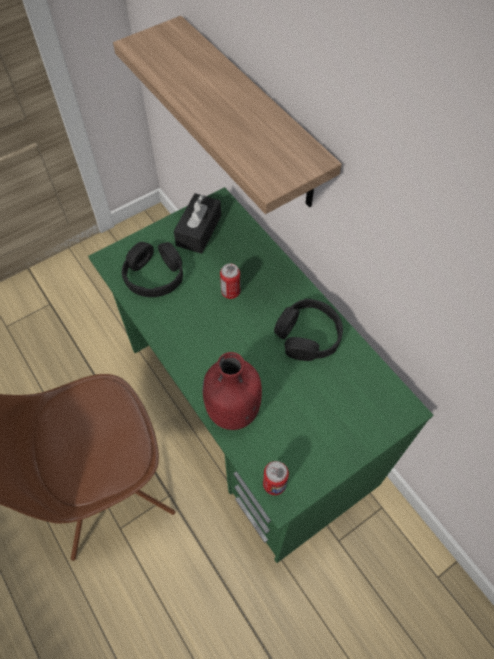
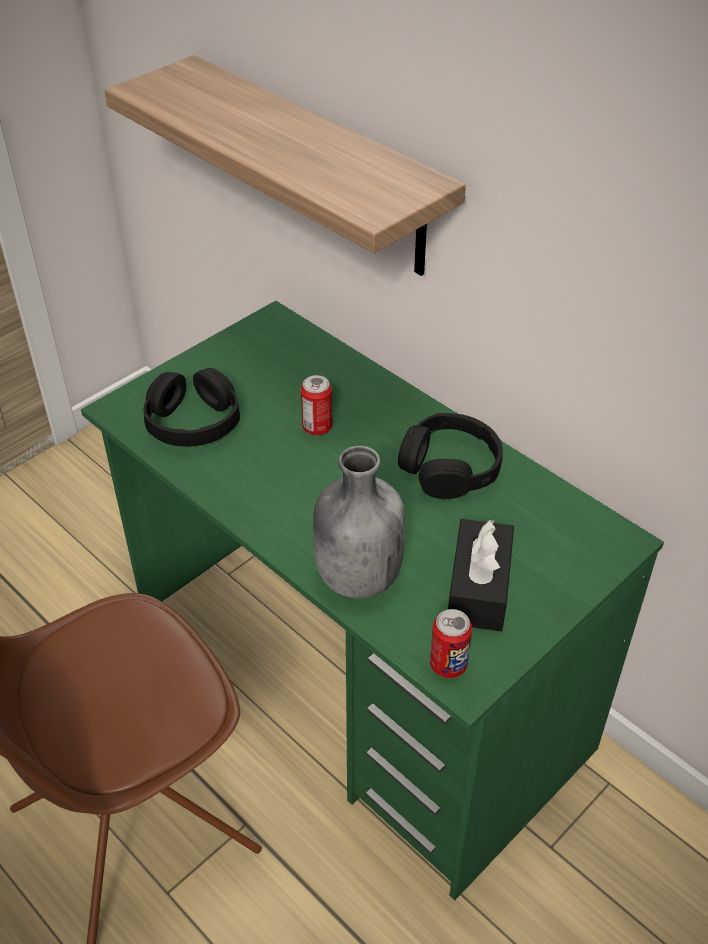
camera: 10 degrees left, 15 degrees down
black tissue box [174,193,221,254] -> black tissue box moved to [448,519,514,631]
red bottle [203,352,262,430] -> grey bottle [313,446,405,599]

